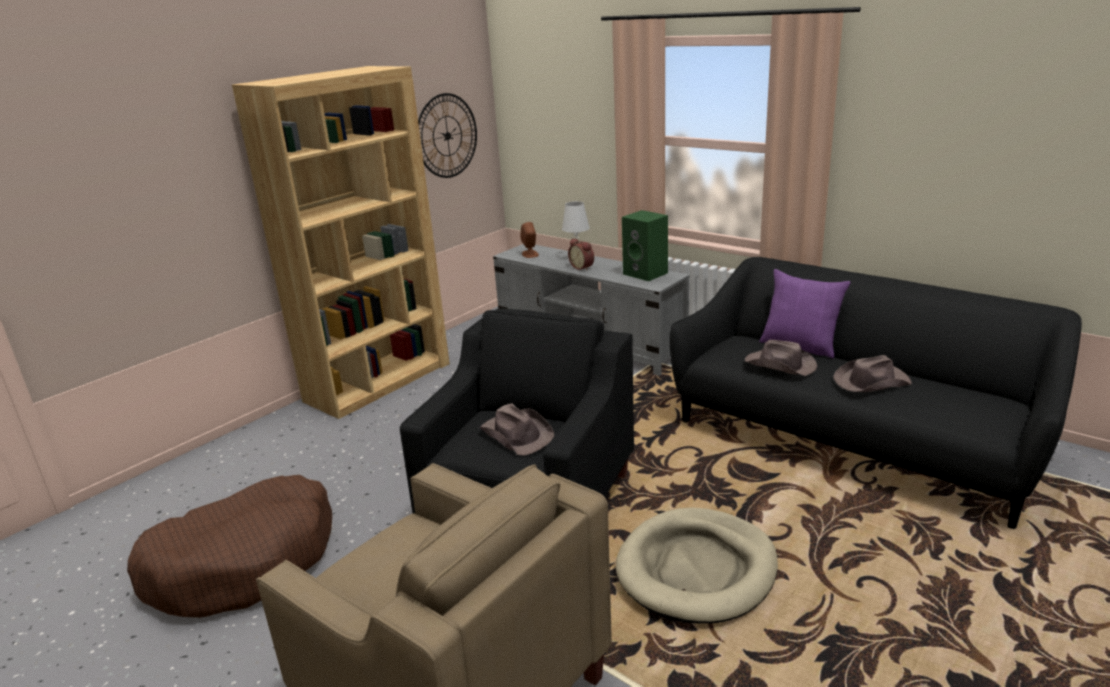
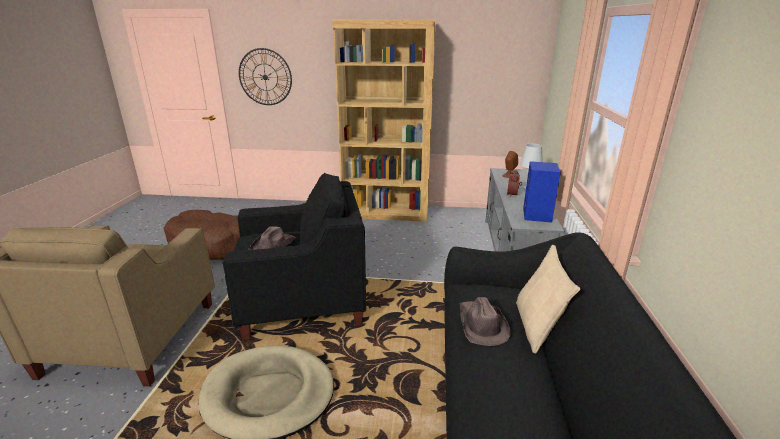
camera: 55 degrees right, 0 degrees up
wall clock [418,93,477,178] -> wall clock moved to [239,48,292,105]
green speaker [622,210,668,281] -> blue speaker [523,161,561,223]
purple pillow [759,269,851,358] -> beige pillow [516,245,580,354]
brown hat [833,355,912,392] -> none

